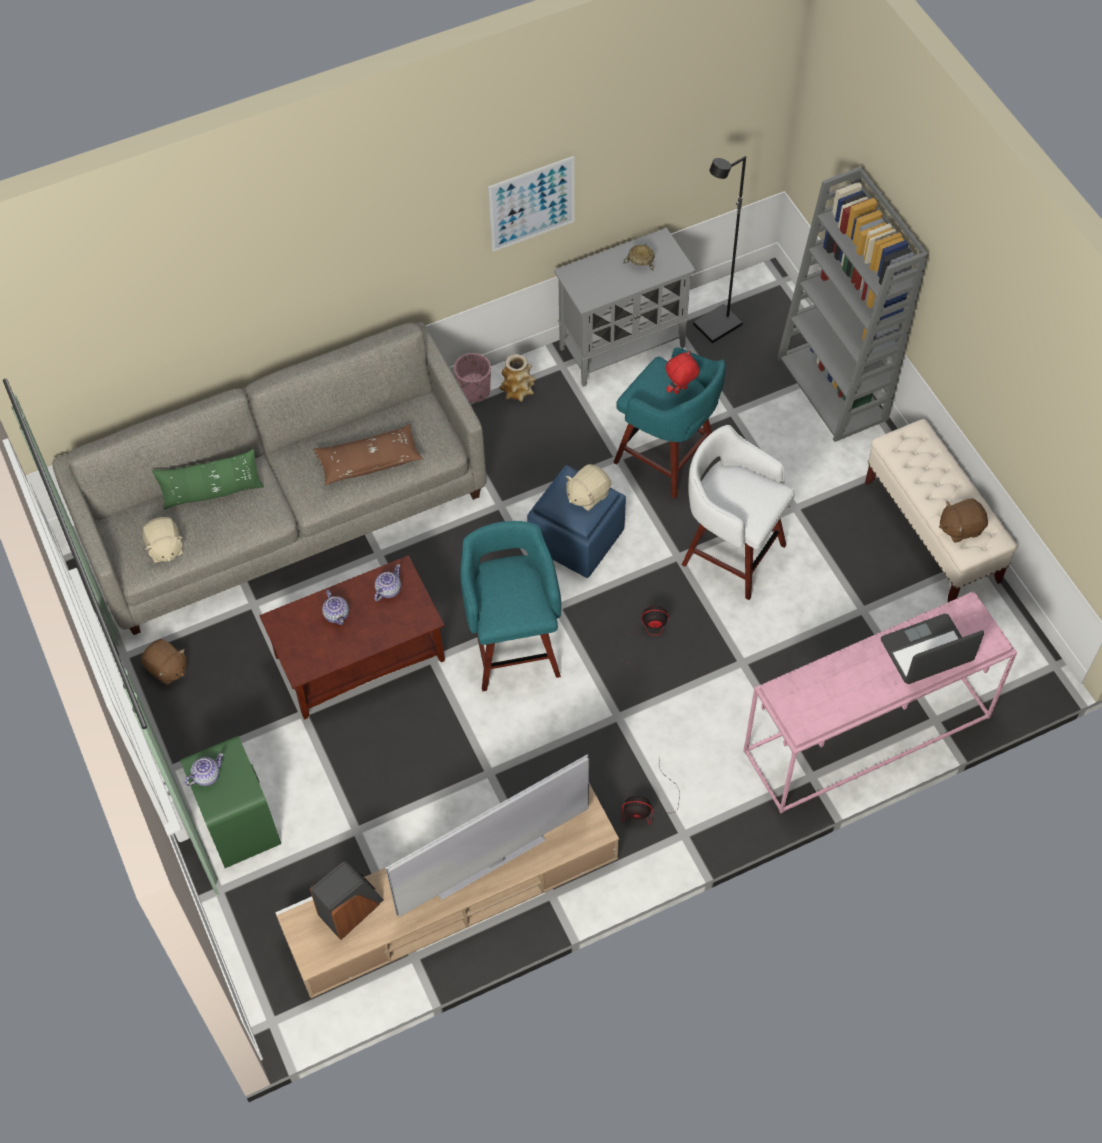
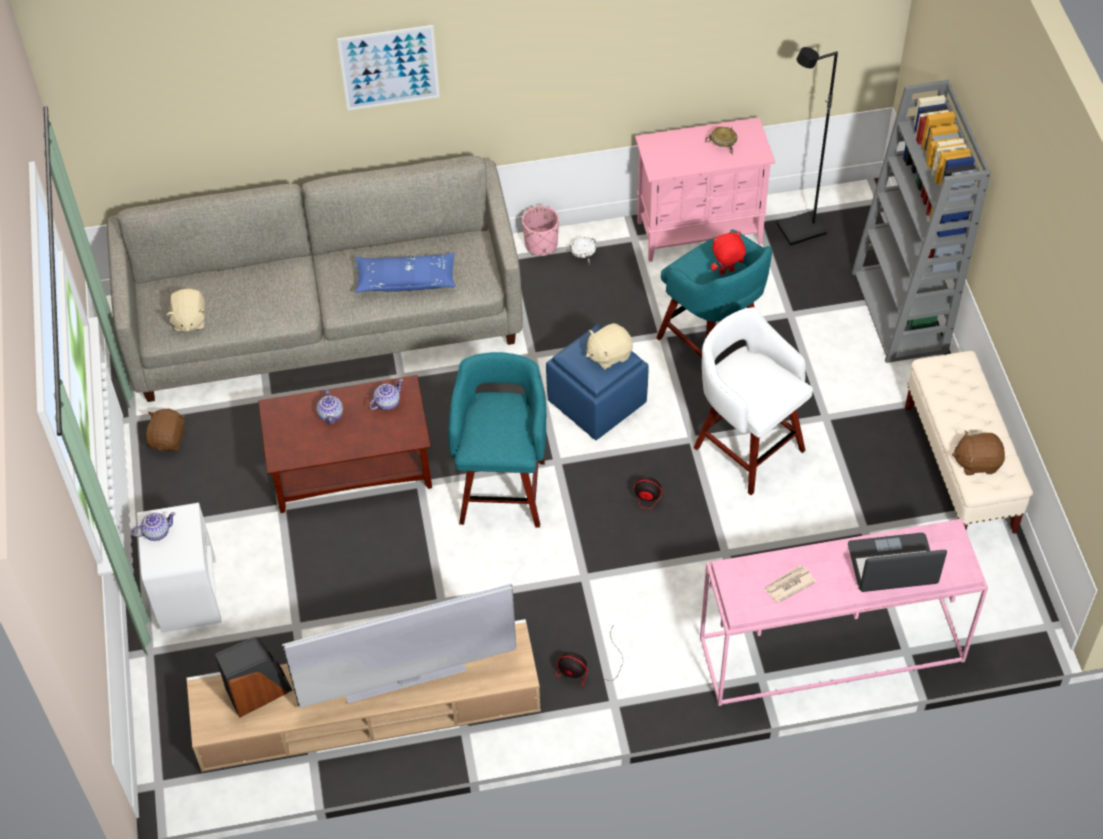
camera: 15 degrees right, 5 degrees down
brown plush toy [141,639,187,685] -> brown plush toy turned 135 degrees counterclockwise [146,409,185,451]
green pillow [152,449,264,510] -> none
green nightstand [180,736,281,868] -> white nightstand [137,502,222,633]
brown pillow [313,424,423,486] -> blue pillow [355,253,456,293]
picture [488,156,575,252] -> picture moved to [337,25,440,111]
vase [499,354,536,402] -> white bowl [566,237,596,265]
grey cabinet [554,228,696,387] -> pink cabinet [635,117,775,262]
none -> newspaper [764,565,816,603]

